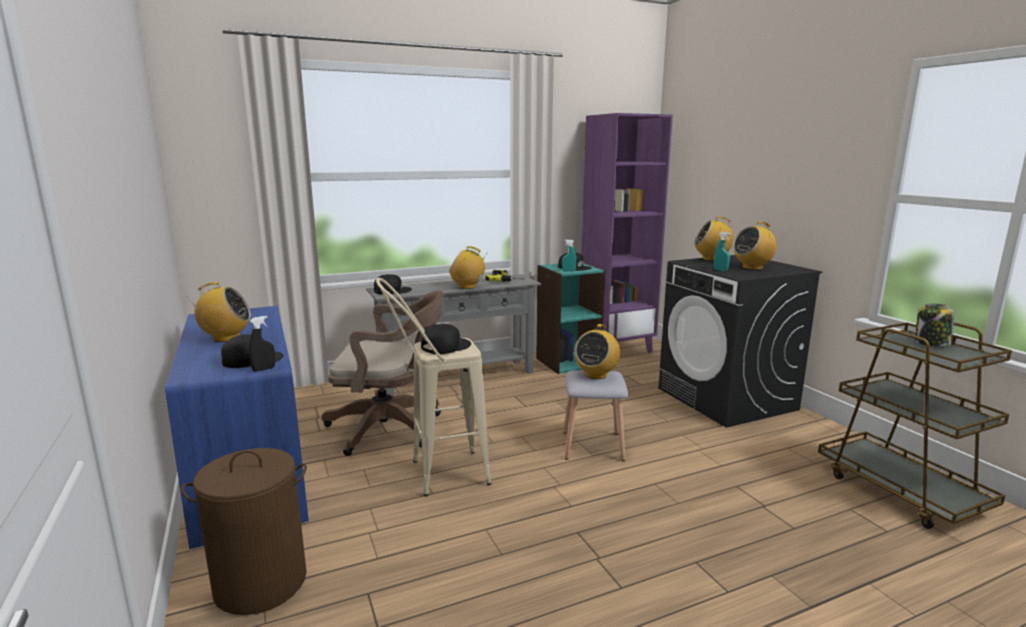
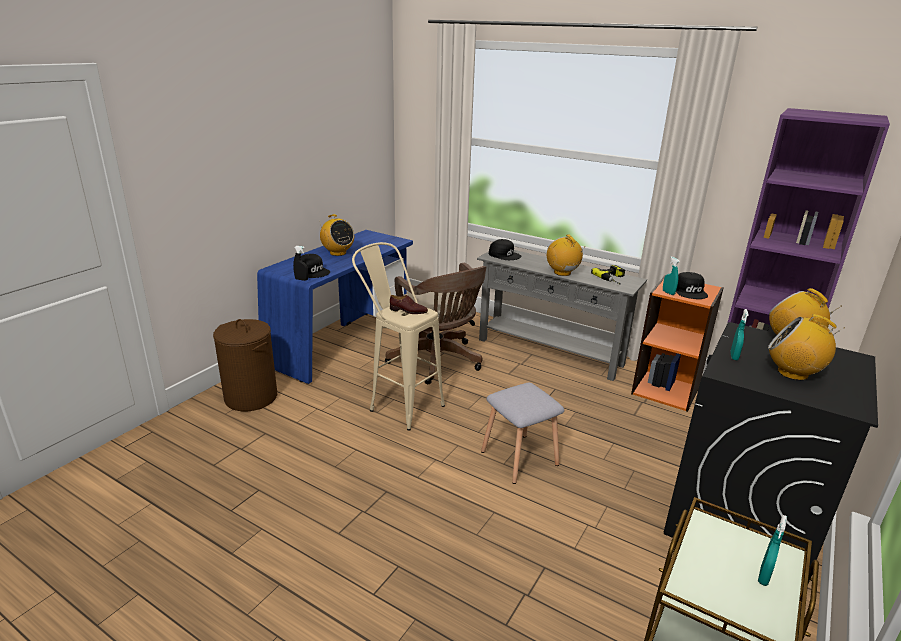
camera: 55 degrees right, 10 degrees up
black cap [421,324,471,354] -> brown shoe [390,295,428,314]
turquoise bookcase [536,263,605,374] -> orange bookcase [631,275,724,412]
radio [574,324,620,379] -> none
jar [915,304,954,346] -> turquoise spray bottle [758,515,787,586]

